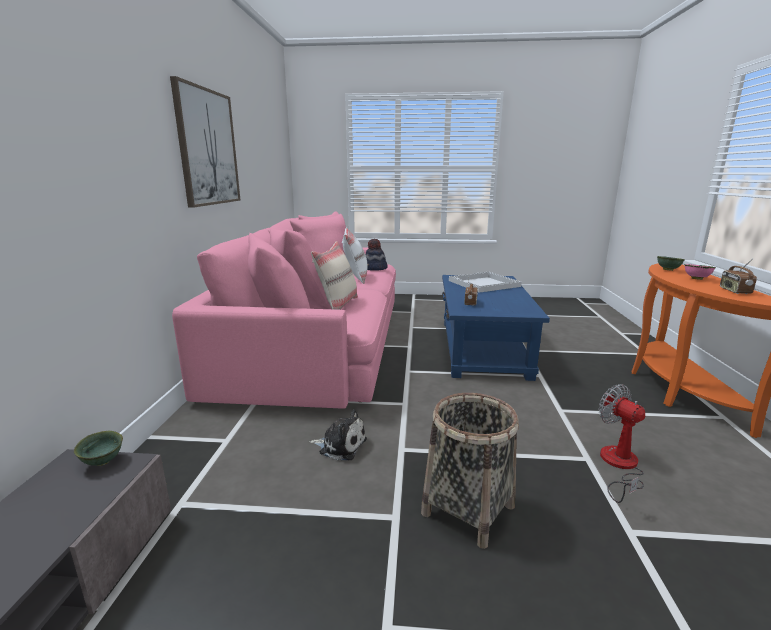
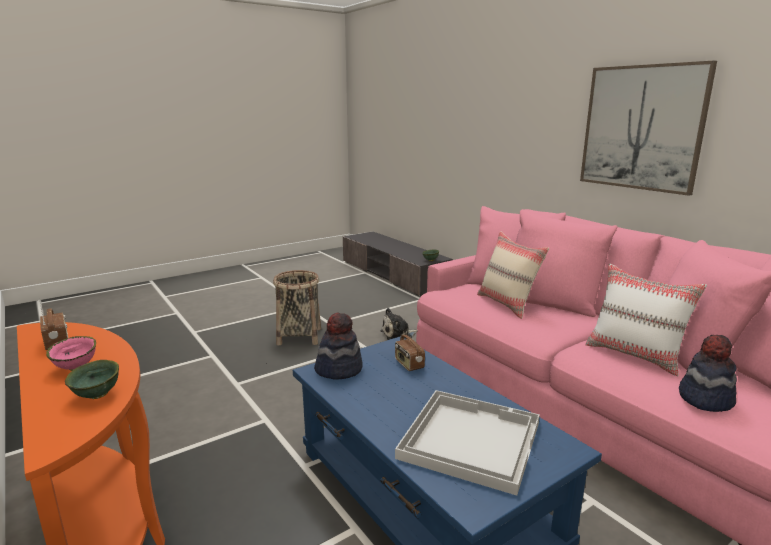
camera: 140 degrees right, 0 degrees up
fan [598,384,645,503] -> none
none -> hat [314,313,362,380]

